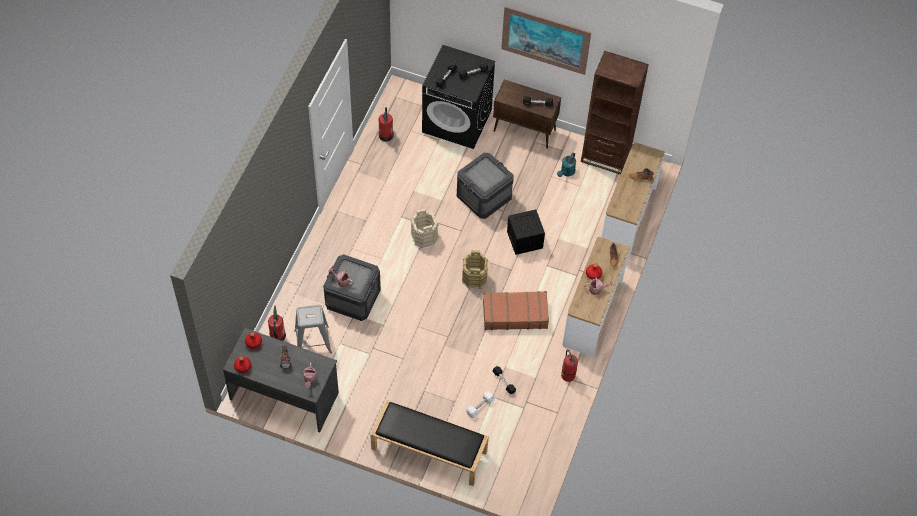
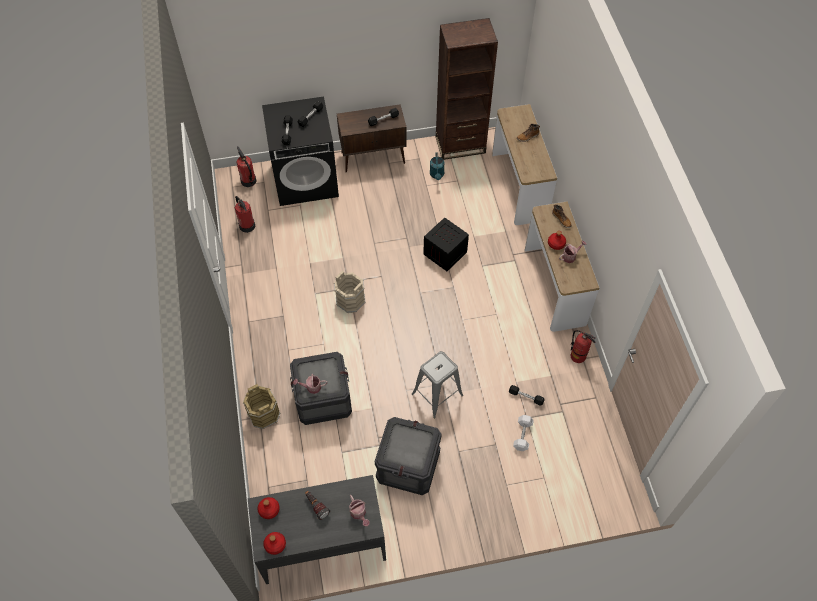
camera: 30 degrees left, 0 degrees up
fire extinguisher [268,306,286,341] -> fire extinguisher moved to [236,146,256,187]
grey stool [295,305,332,353] -> grey stool moved to [412,351,463,418]
black bench [370,400,489,486] -> none
crate [457,153,513,219] -> crate moved to [375,417,442,495]
brown bucket [462,250,488,289] -> brown bucket moved to [243,384,280,429]
brown suitcase [483,291,549,330] -> none
picture [501,6,591,75] -> none

